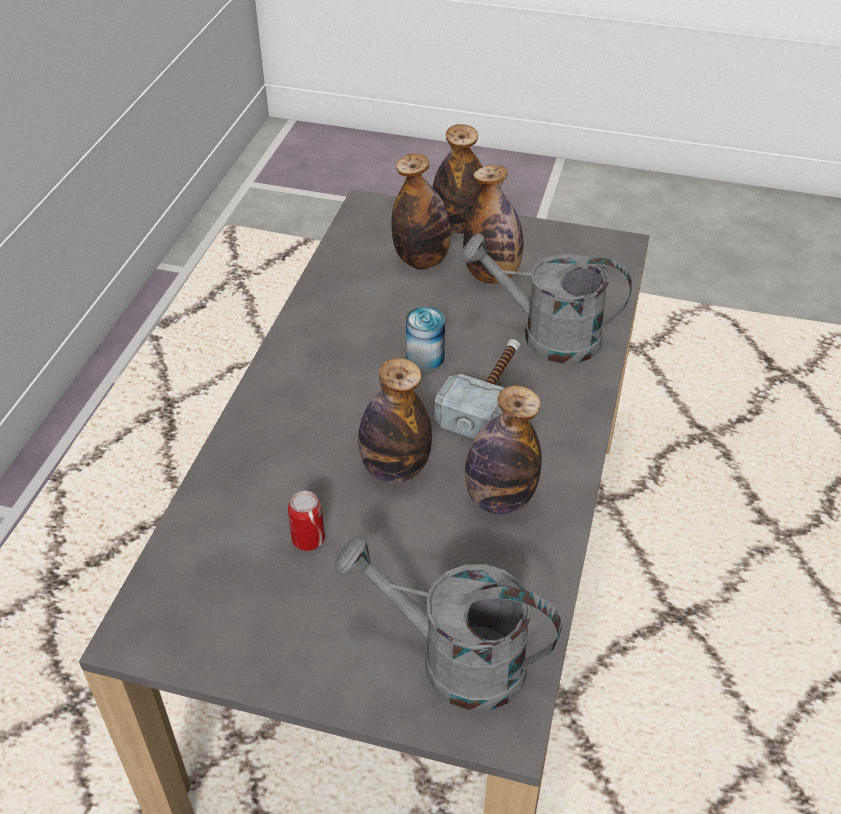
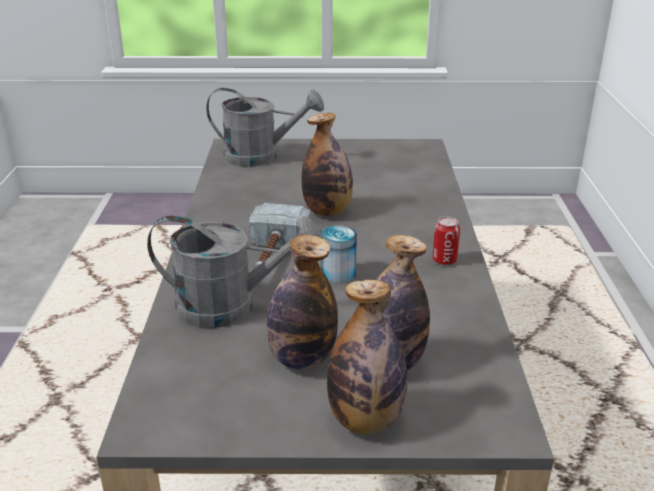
camera: 165 degrees right, 15 degrees down
can [288,491,325,551] -> can moved to [433,217,460,265]
bottle [465,386,542,515] -> none

